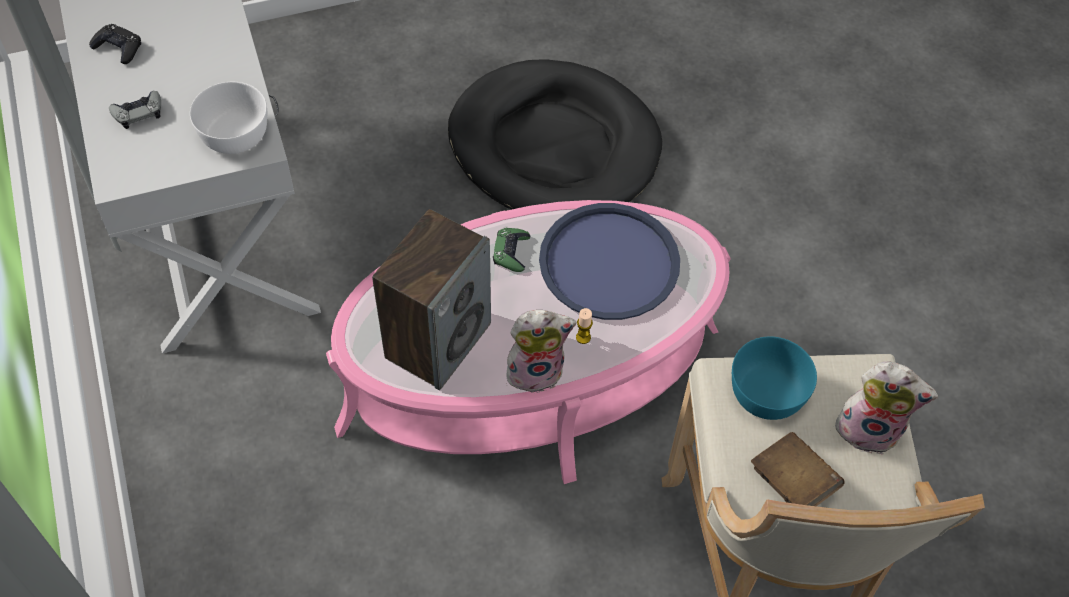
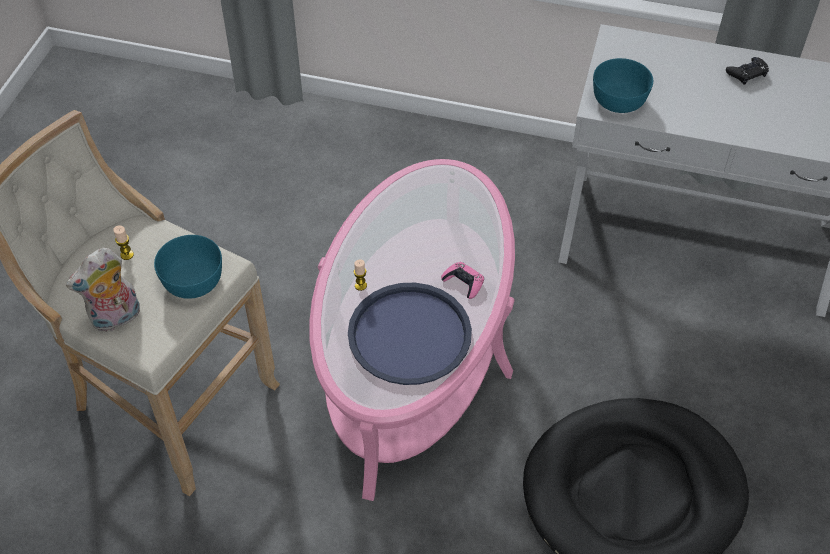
camera: 125 degrees right, 5 degrees down
grey game controller [109,91,161,129] -> none
white bowl [190,82,267,154] -> turquoise bowl [593,58,653,113]
speaker [372,209,491,390] -> none
green game controller [493,228,530,272] -> pink game controller [441,262,484,299]
plush toy [505,310,577,393] -> none
brown book [751,432,845,506] -> candle [113,225,134,260]

